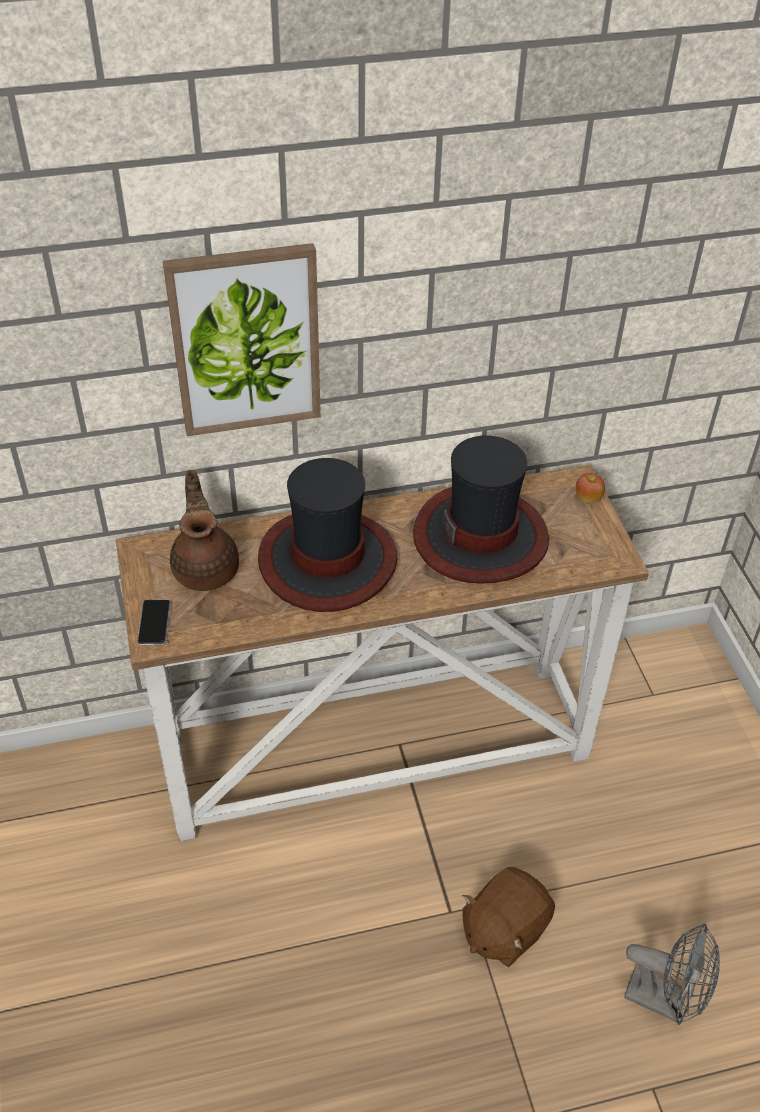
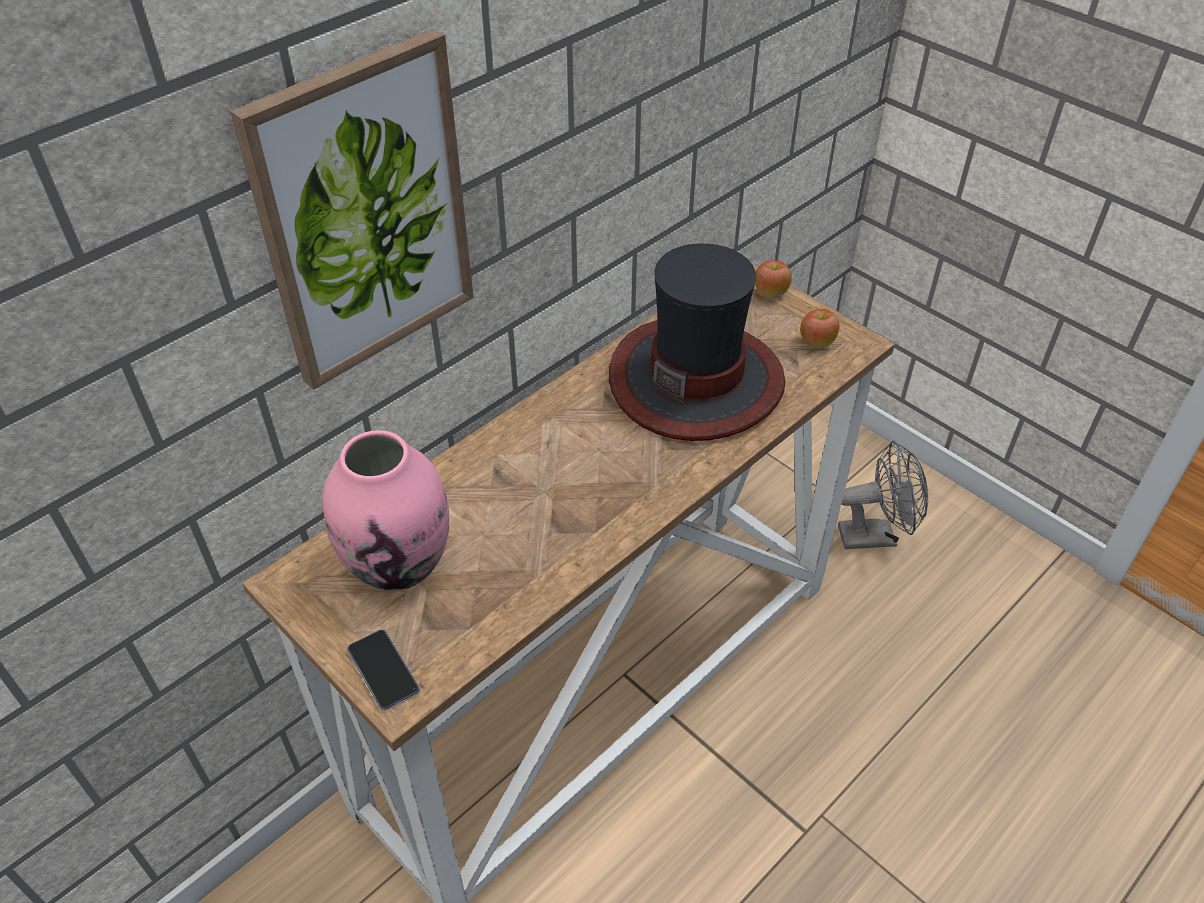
camera: 30 degrees left, 0 degrees up
brown teapot [170,470,239,591] -> pink vase [322,430,449,591]
hat [258,458,397,612] -> none
brown plush toy [462,867,555,967] -> none
grey fan [624,923,720,1025] -> grey fan moved to [838,440,928,549]
none -> apple [800,309,840,348]

